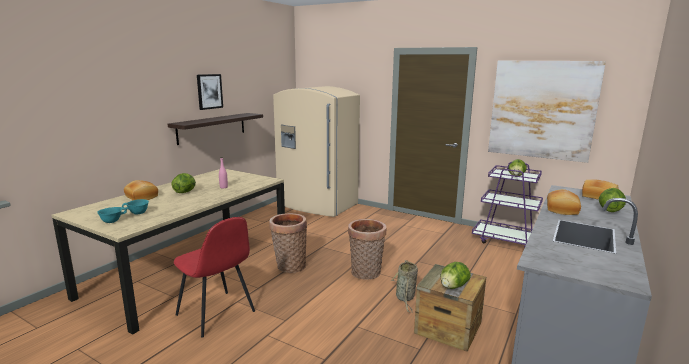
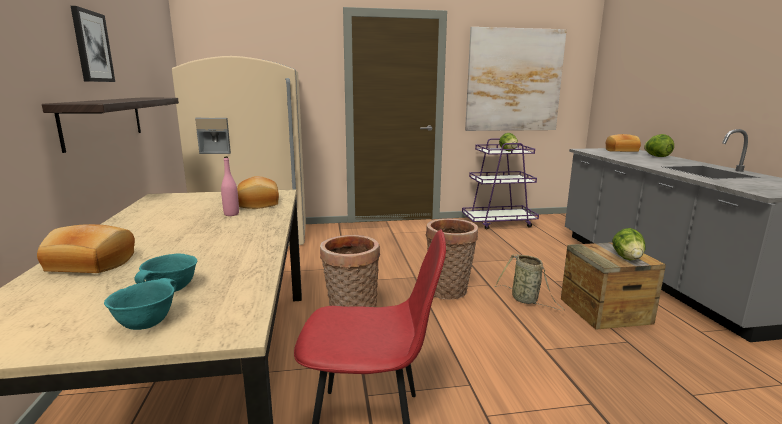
camera: 40 degrees left, 0 degrees up
lettuce [171,173,196,193] -> none
bread [547,189,581,215] -> bread moved to [237,176,279,209]

